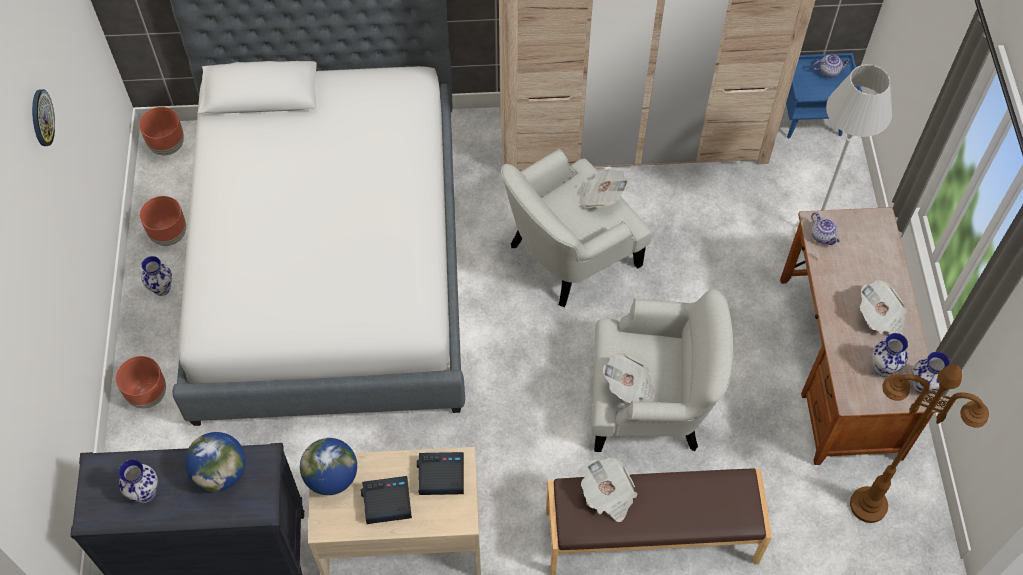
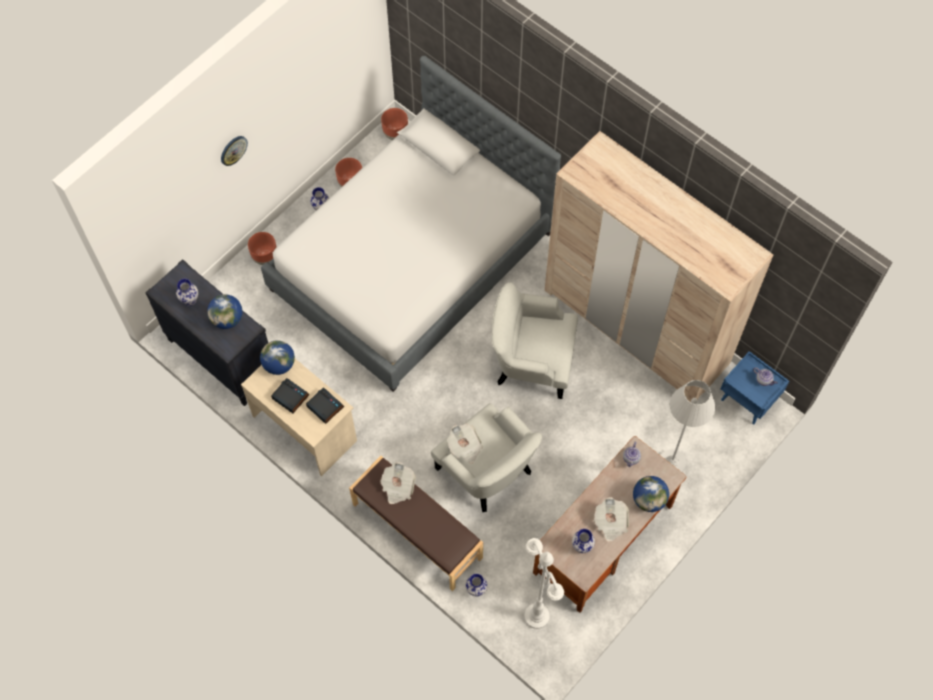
camera: 45 degrees right, 5 degrees up
wall clock [32,89,55,146] -> wall clock moved to [221,136,248,166]
newspaper [577,169,628,208] -> none
brown floor lamp [850,364,989,523] -> white floor lamp [524,538,564,629]
vase [913,352,950,395] -> vase moved to [466,574,488,597]
none -> globe [633,476,669,512]

